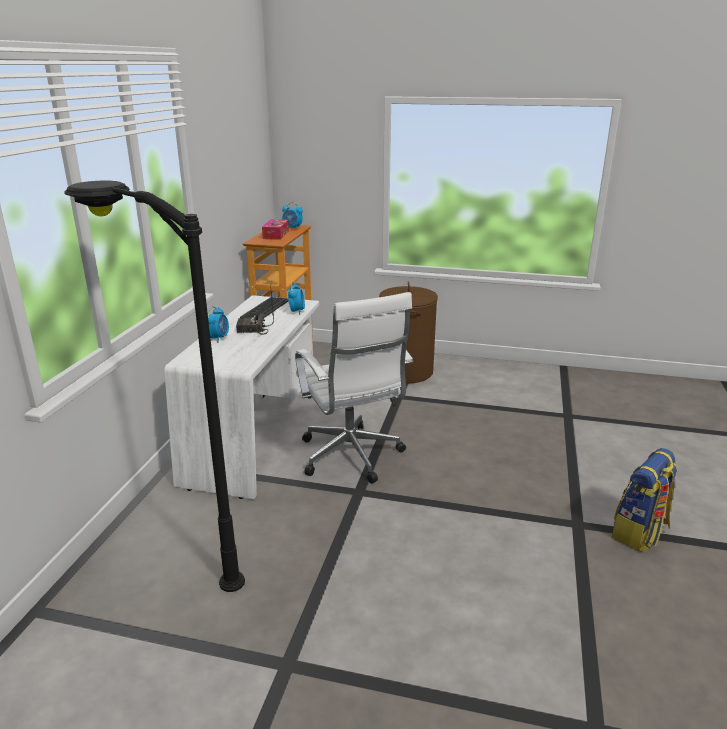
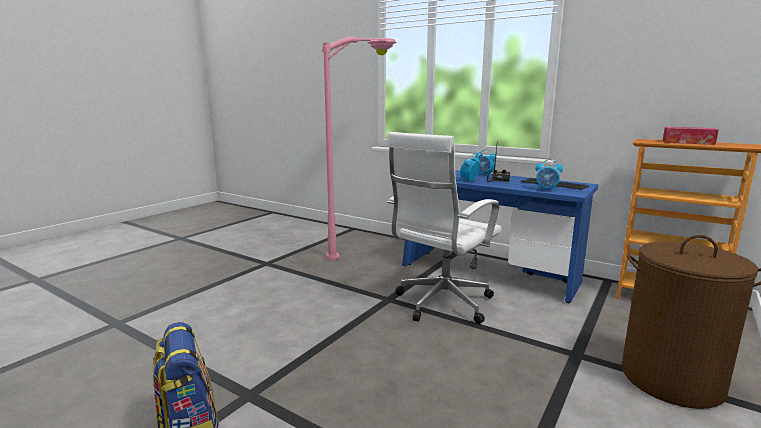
camera: 110 degrees right, 10 degrees down
black floor lamp [64,181,245,592] -> pink floor lamp [322,37,397,260]
white desk [164,295,319,499] -> blue desk [402,170,598,303]
alarm clock [282,202,303,230] -> alarm clock moved to [460,154,480,182]
white office chair [295,292,413,483] -> white office chair turned 45 degrees counterclockwise [387,132,502,324]

